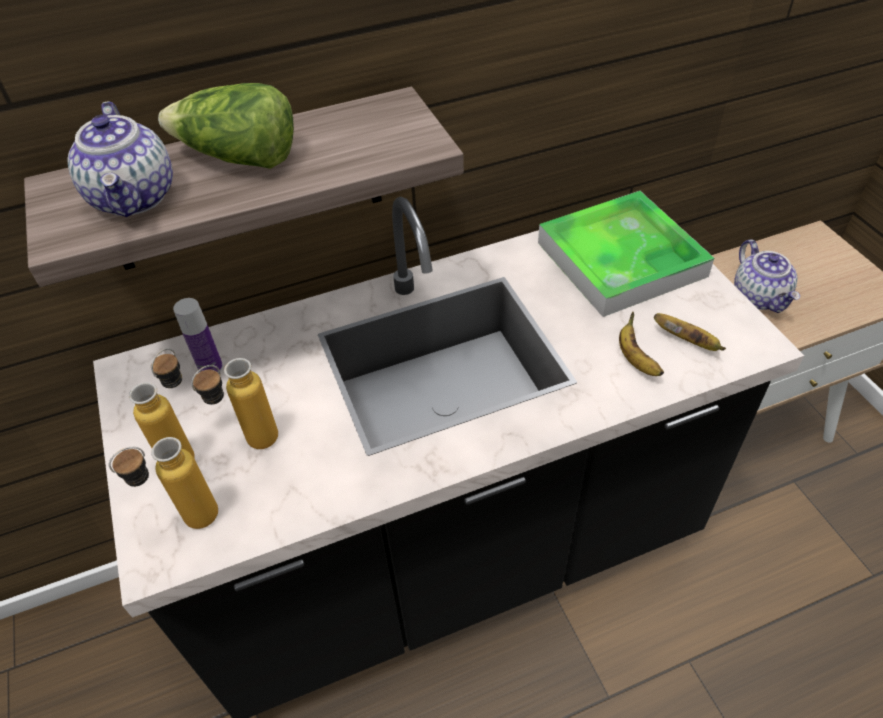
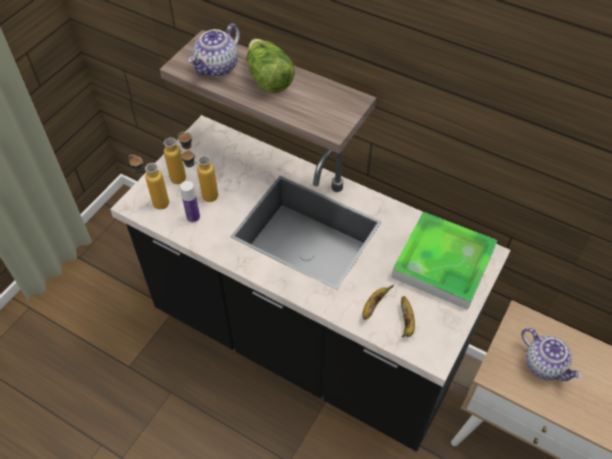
camera: 50 degrees right, 5 degrees up
bottle [173,298,223,373] -> bottle moved to [180,181,200,223]
teapot [734,239,800,313] -> teapot turned 75 degrees counterclockwise [521,328,582,381]

